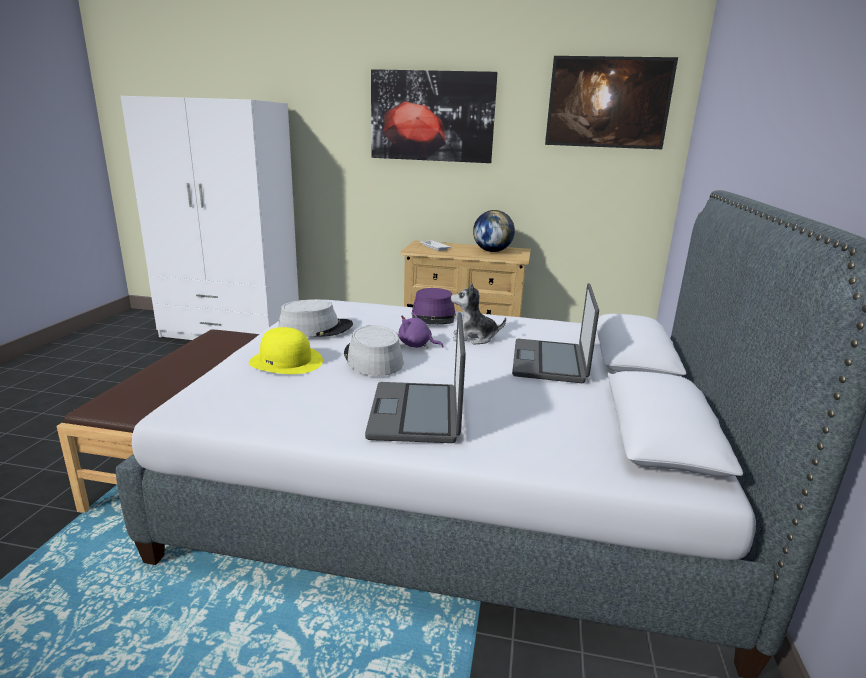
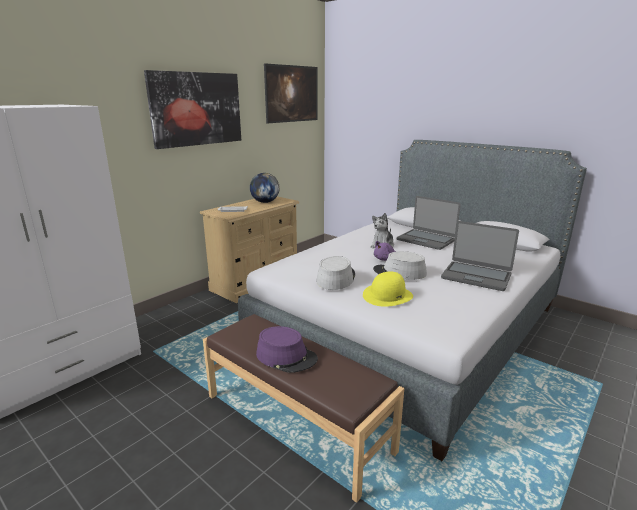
camera: 60 degrees left, 0 degrees up
purple hat [412,288,456,324] -> purple hat moved to [256,326,318,373]

